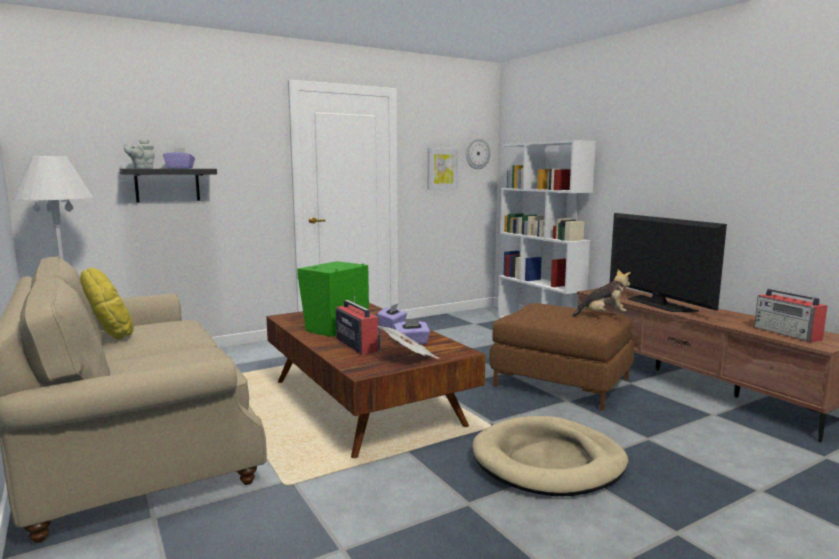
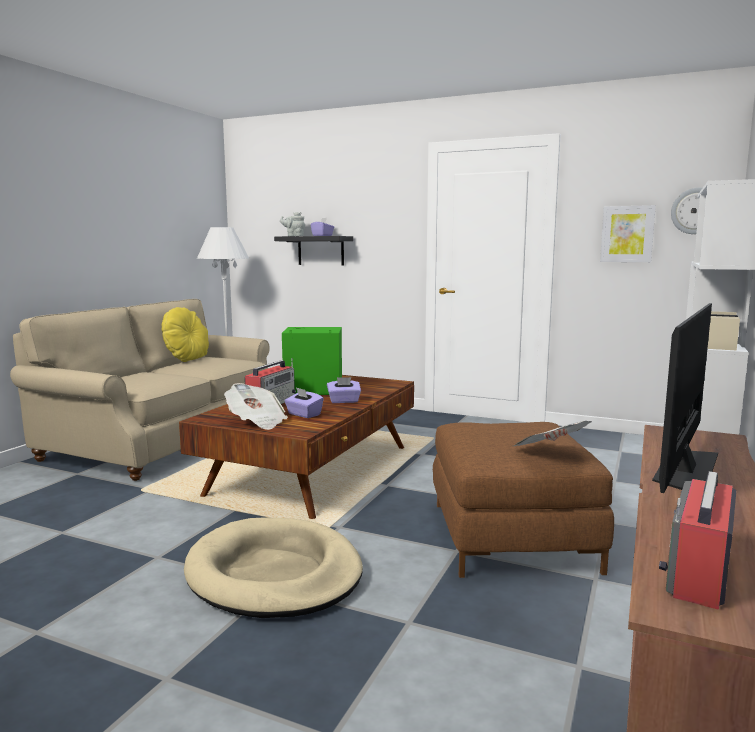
camera: 55 degrees right, 0 degrees up
plush toy [572,269,631,317] -> newspaper [514,421,592,446]

